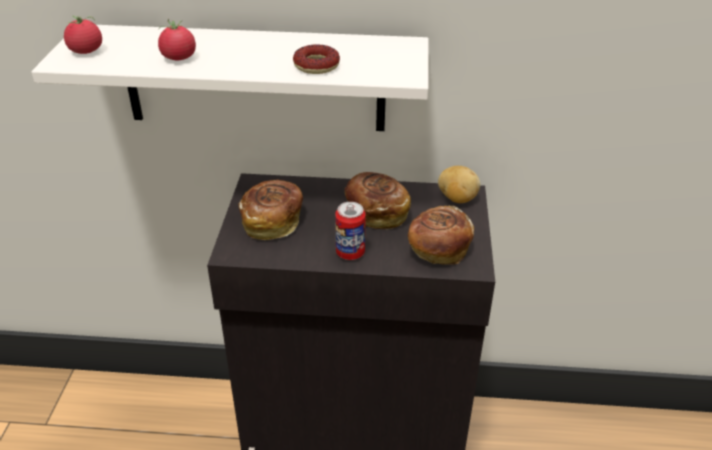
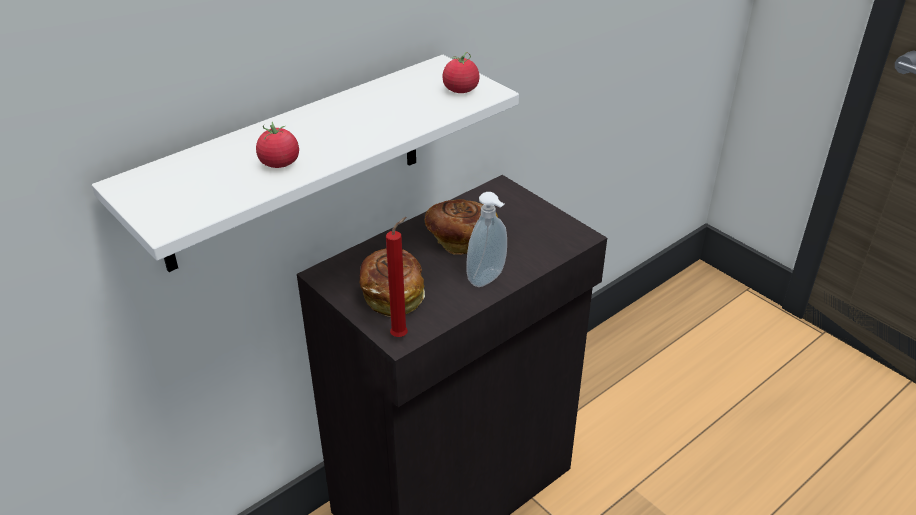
camera: 45 degrees left, 0 degrees up
tomato [64,16,102,54] -> tomato moved to [442,52,480,93]
donut [293,44,340,74] -> none
can [335,202,366,260] -> soap dispenser [466,192,507,287]
bread [408,206,474,265] -> none
potato [438,166,480,203] -> none
none -> red candle [386,217,408,337]

